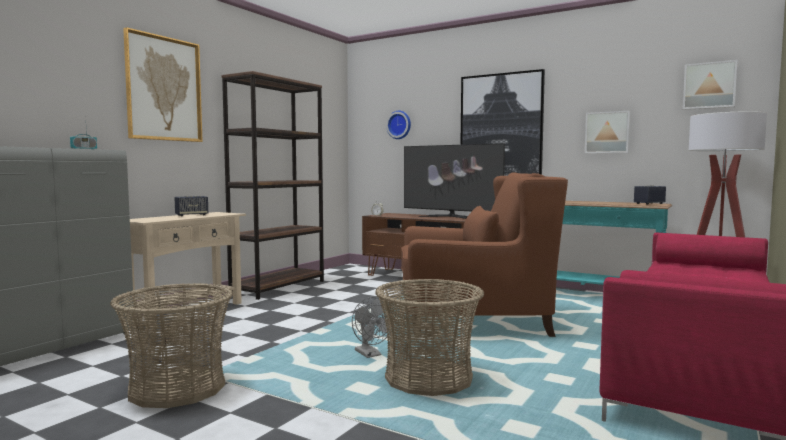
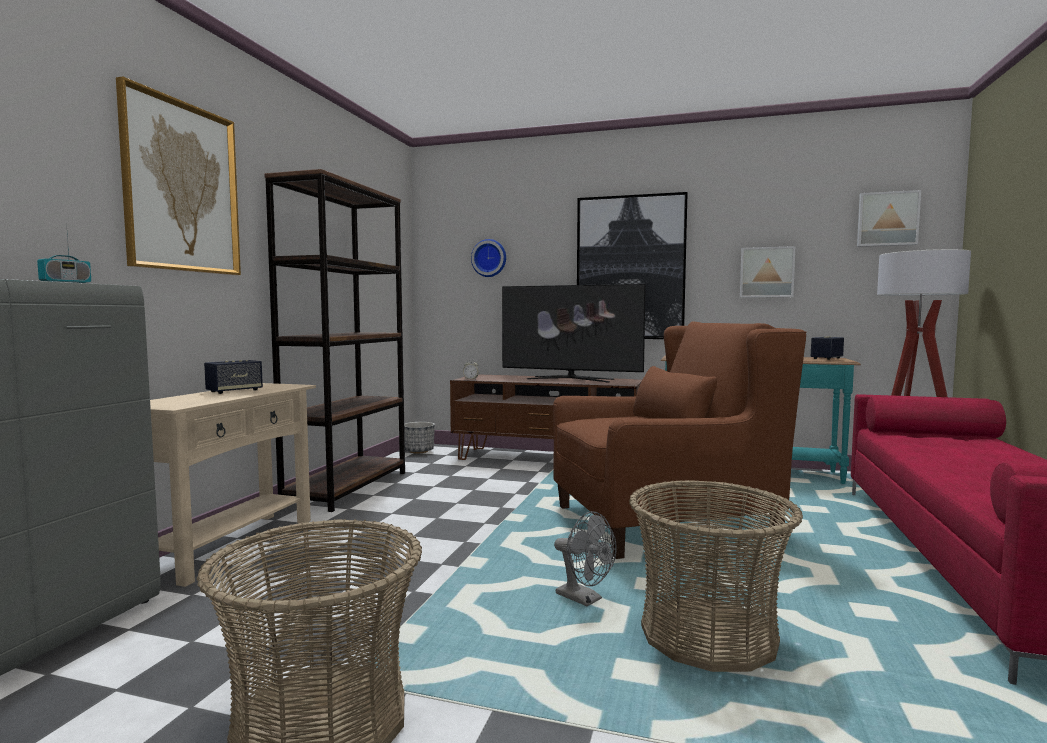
camera: 15 degrees left, 0 degrees up
none -> planter [404,422,435,453]

